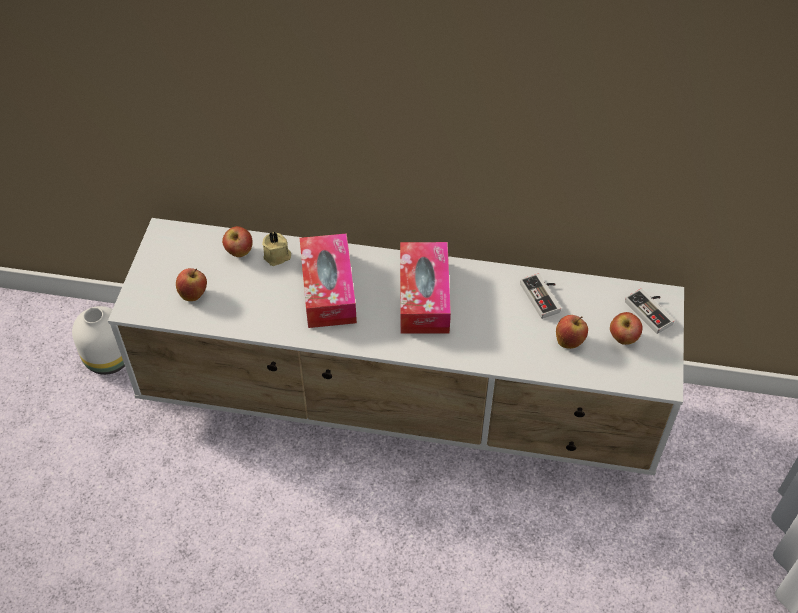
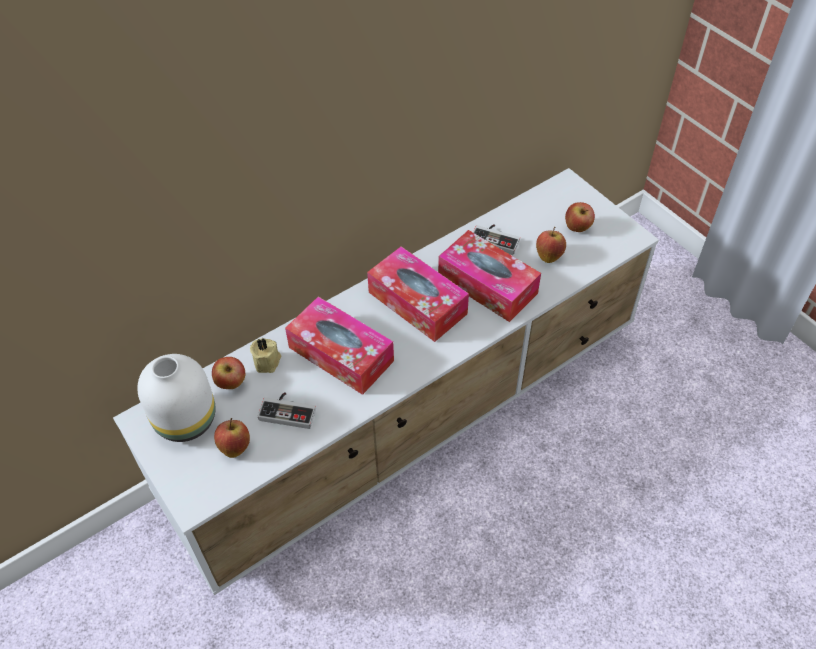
camera: 45 degrees left, 0 degrees up
white vase [72,306,125,375] -> white vase moved to [137,354,216,442]
game controller [625,288,675,334] -> game controller moved to [258,392,316,429]
none -> tissue box [438,230,541,322]

